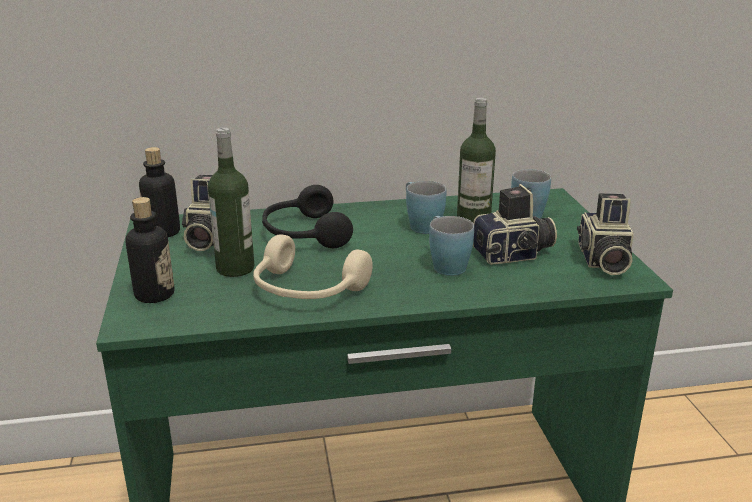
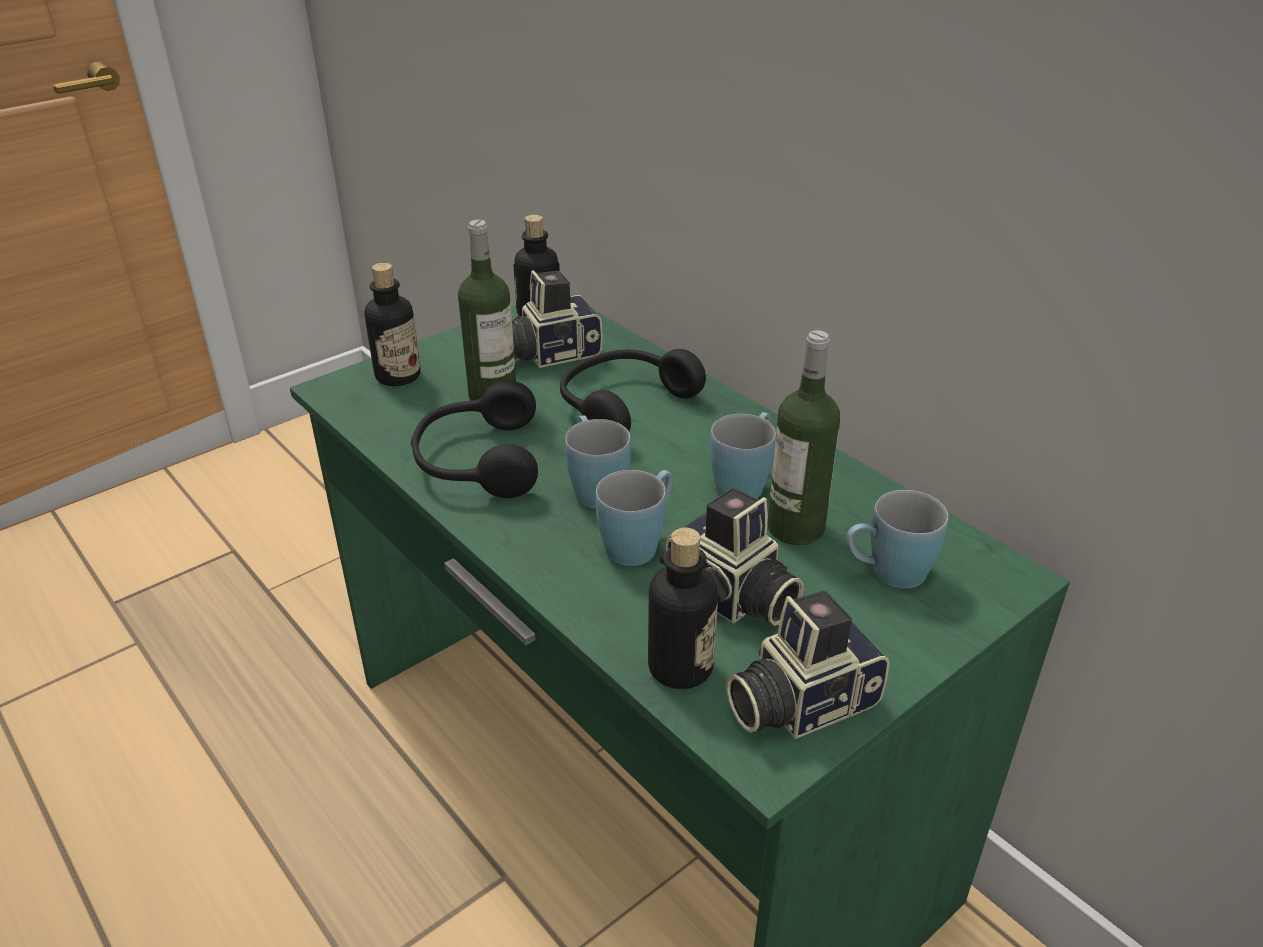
camera: 60 degrees right, 10 degrees up
beige headphones [253,234,373,299] -> black headphones [411,380,538,498]
none -> blue mug [565,415,631,509]
none -> bottle [648,527,718,689]

